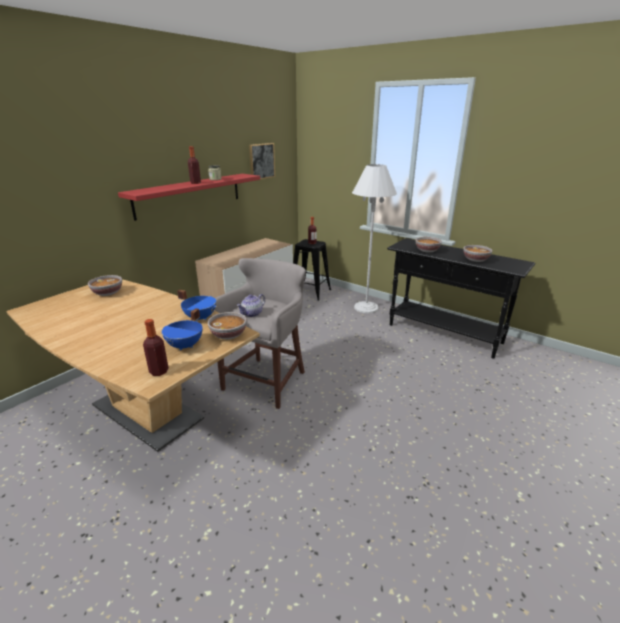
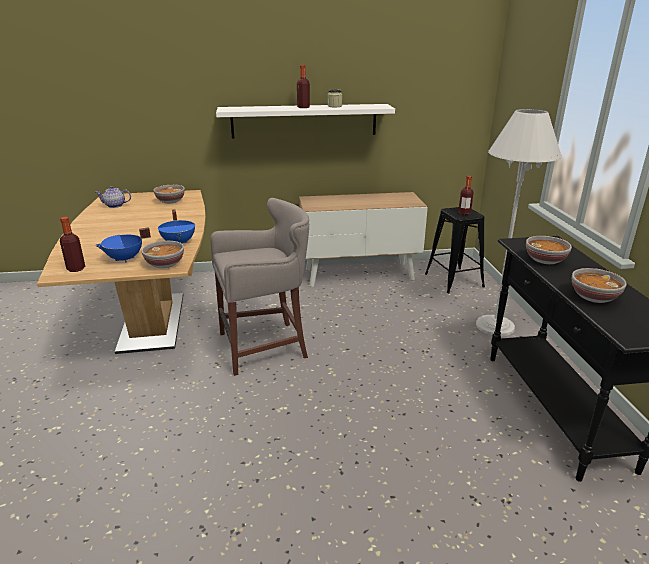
camera: 45 degrees right, 0 degrees up
red shelf [118,174,260,221] -> white shelf [216,104,395,139]
teapot [237,294,265,317] -> teapot moved to [96,186,131,208]
picture [249,143,275,180] -> none

